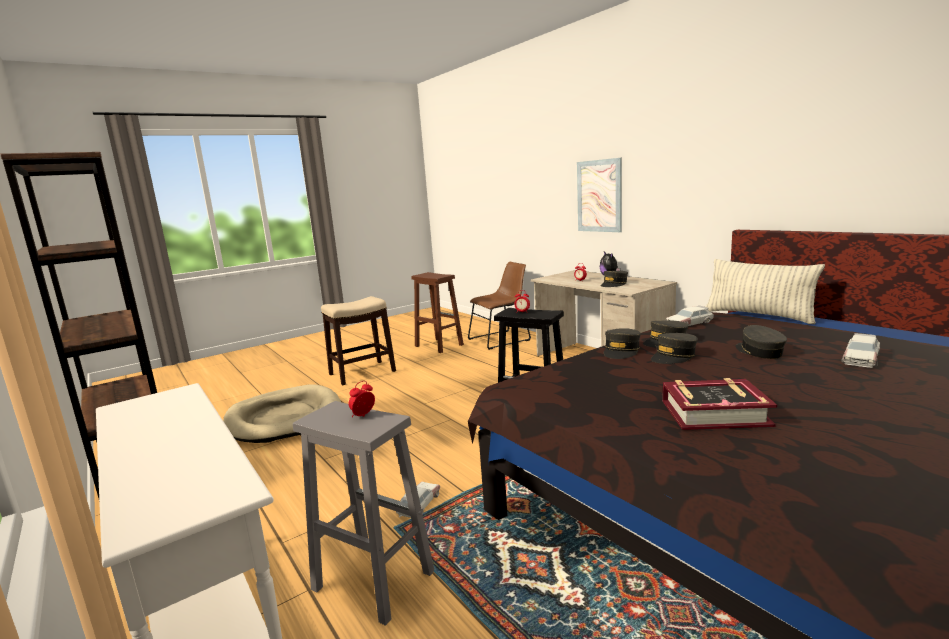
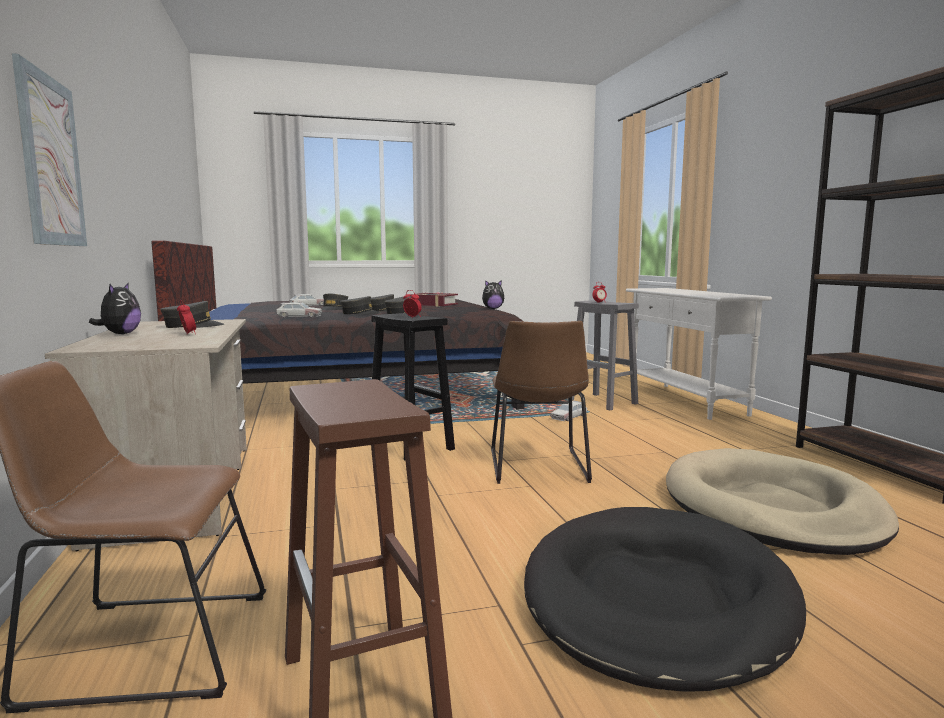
camera: 160 degrees left, 5 degrees down
stool [321,296,396,385] -> black dog bed [524,507,806,692]
pillow [706,259,825,324] -> none
none -> plush toy [482,280,504,309]
none -> brown chair [491,321,592,484]

